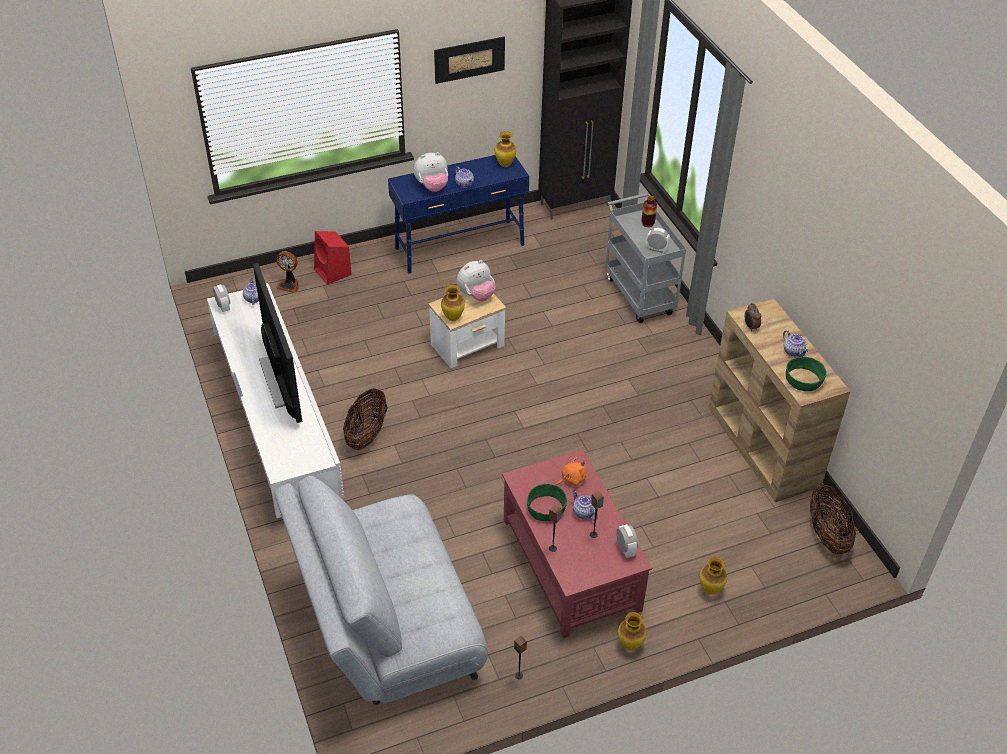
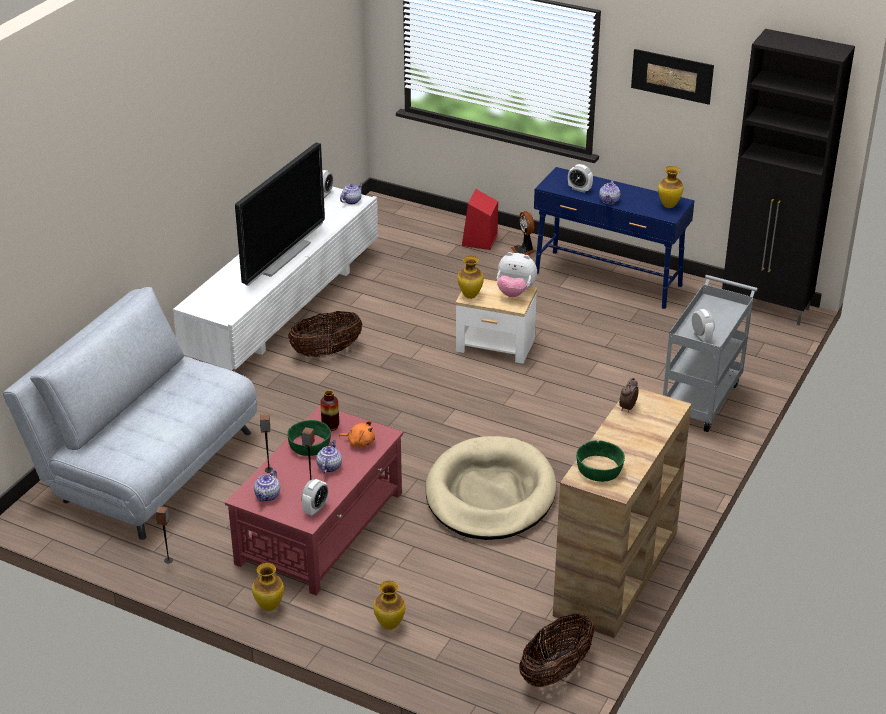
camera: 50 degrees right, 10 degrees down
fan [276,251,299,293] -> fan moved to [511,211,535,256]
plush toy [414,152,448,192] -> alarm clock [568,164,593,193]
vase [642,196,657,227] -> vase moved to [320,390,339,431]
teapot [783,330,809,357] -> teapot moved to [254,470,280,502]
none -> beige dog bed [425,436,556,540]

